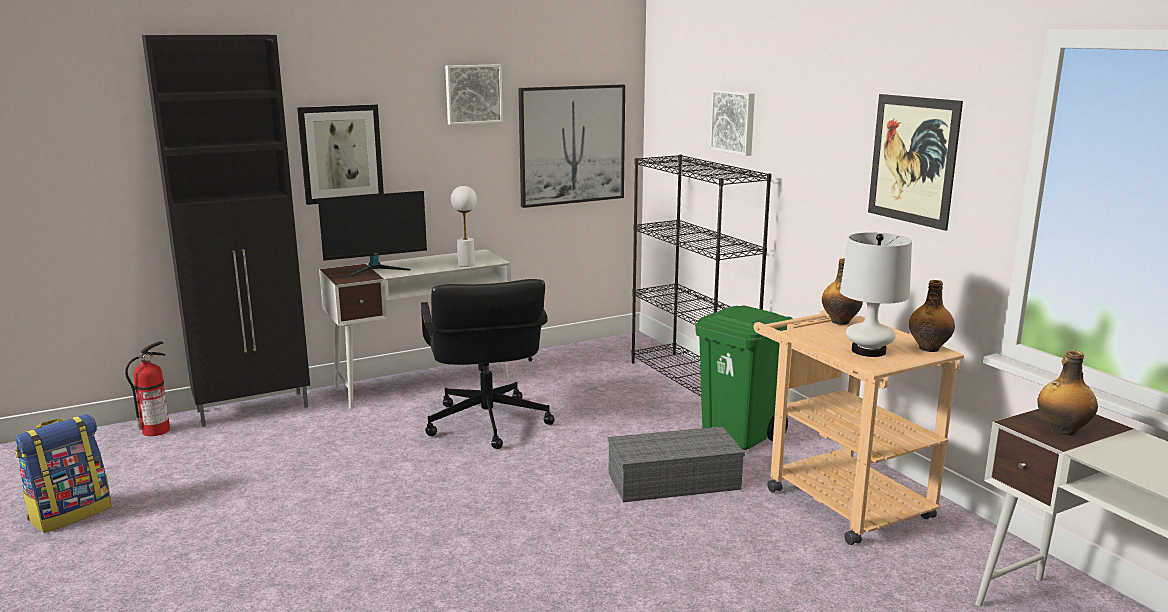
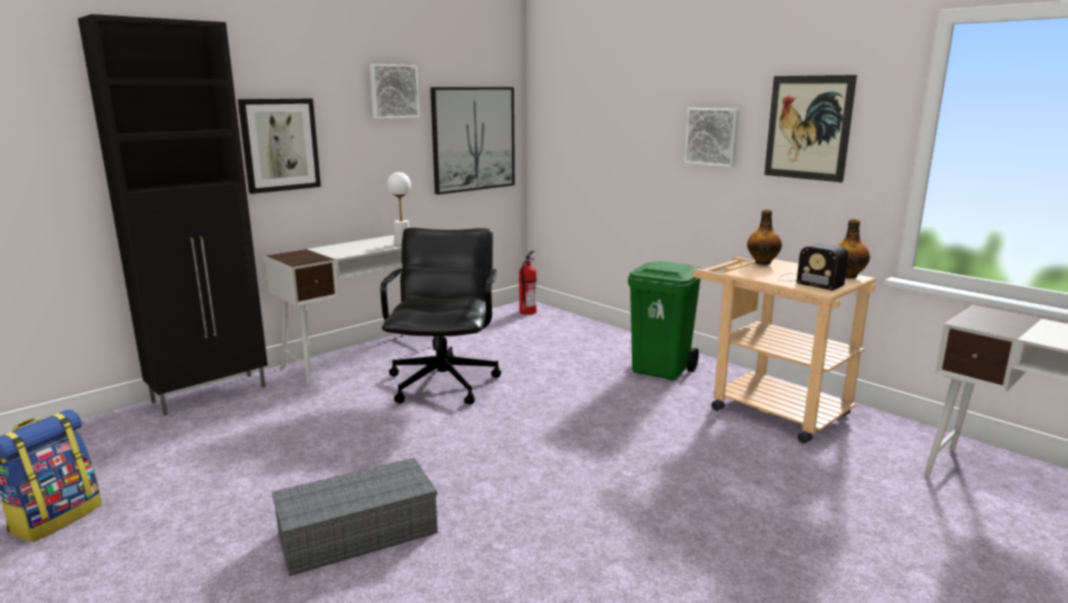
camera: 15 degrees left, 0 degrees up
fire extinguisher [125,341,170,436] -> fire extinguisher moved to [519,251,537,315]
monitor [318,191,427,277] -> none
black office chair [421,279,555,449] -> black office chair turned 150 degrees counterclockwise [380,228,501,404]
grey storage box [608,426,745,502] -> grey storage box moved to [272,458,438,576]
black bookcase [631,155,772,397] -> none
picture [710,90,755,156] -> picture moved to [684,108,740,167]
white table lamp [840,232,912,357] -> radio [778,243,848,291]
bottle [1037,350,1098,436] -> none

